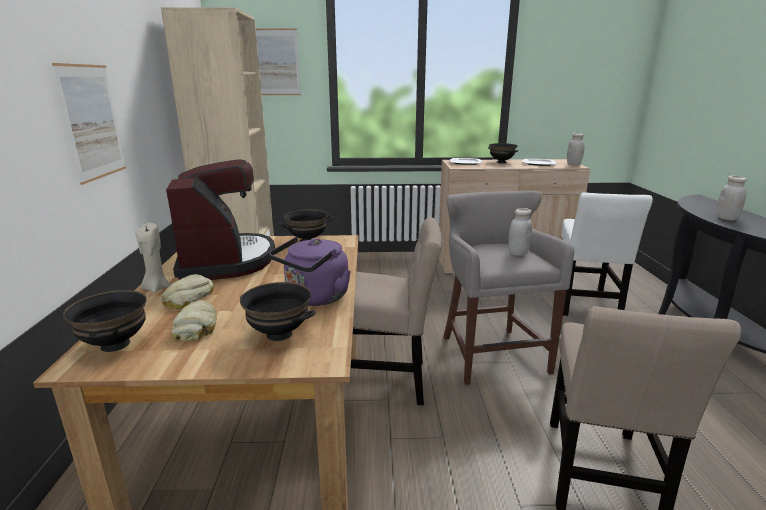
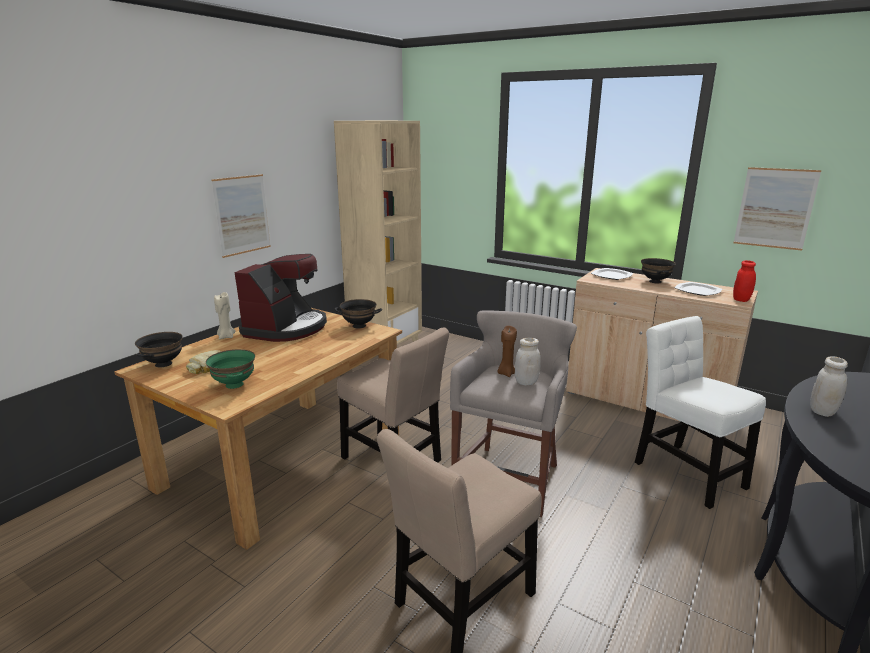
camera: 35 degrees right, 0 degrees up
bread [161,274,214,309] -> none
black bowl [240,282,316,341] -> green bowl [206,349,255,389]
picture [256,28,301,95] -> picture moved to [734,167,821,251]
purple kettle [270,237,351,306] -> none
white chair [561,192,653,316] -> white chair turned 105 degrees clockwise [635,316,766,509]
white jar [567,133,584,166] -> red jar [733,260,756,302]
none -> brown candle [497,326,517,377]

